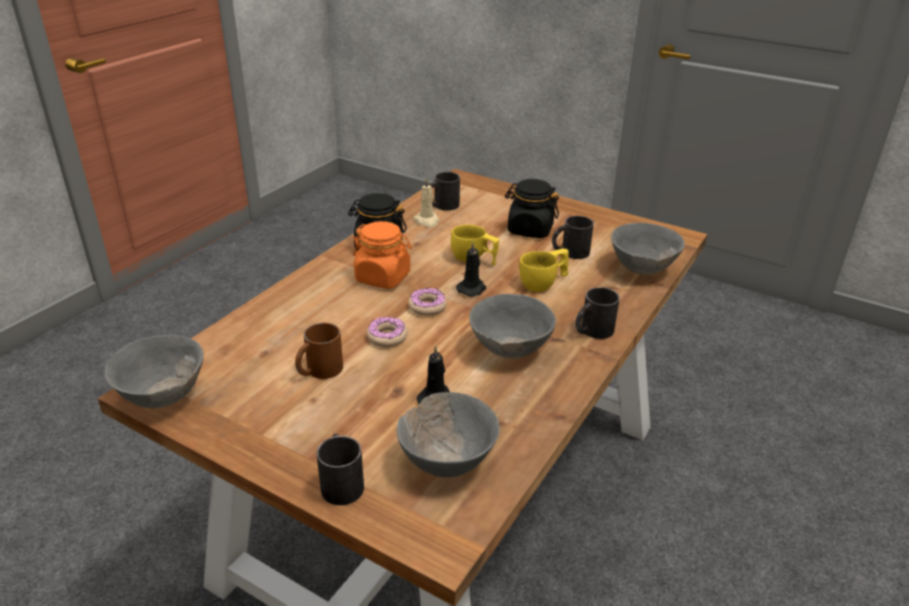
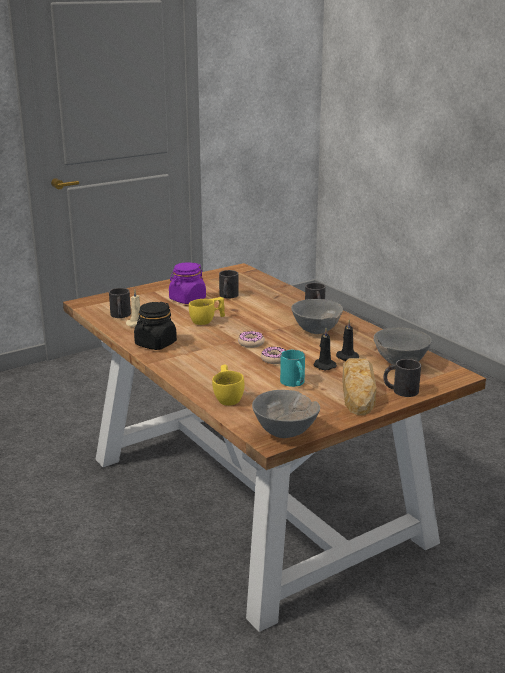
camera: 65 degrees left, 10 degrees down
brown mug [295,323,343,379] -> turquoise mug [280,350,305,387]
orange jar [353,221,412,289] -> none
black candle [456,242,486,297] -> black candle moved to [313,328,337,370]
black jar [505,179,559,238] -> purple jar [169,262,206,304]
yellow cup [519,249,569,292] -> yellow cup moved to [212,364,245,406]
grey bowl [611,223,685,275] -> none
none -> bread [342,358,377,415]

